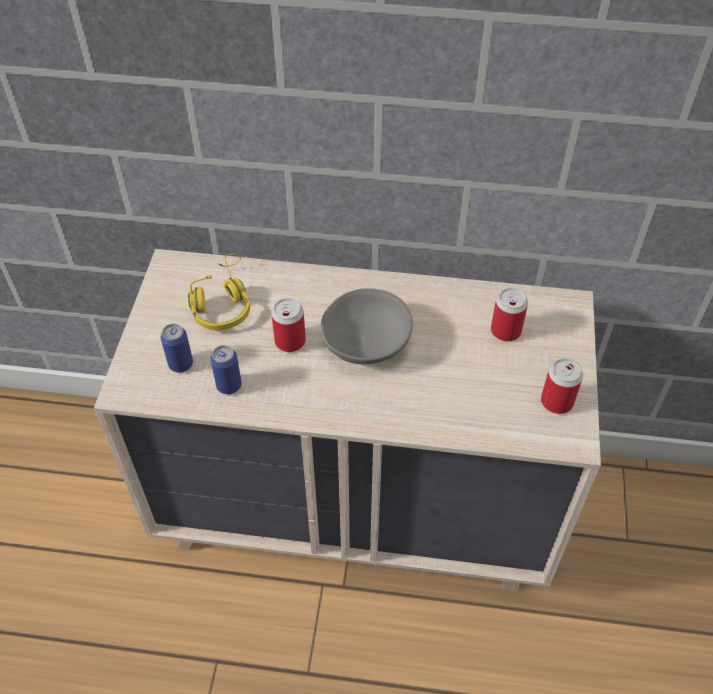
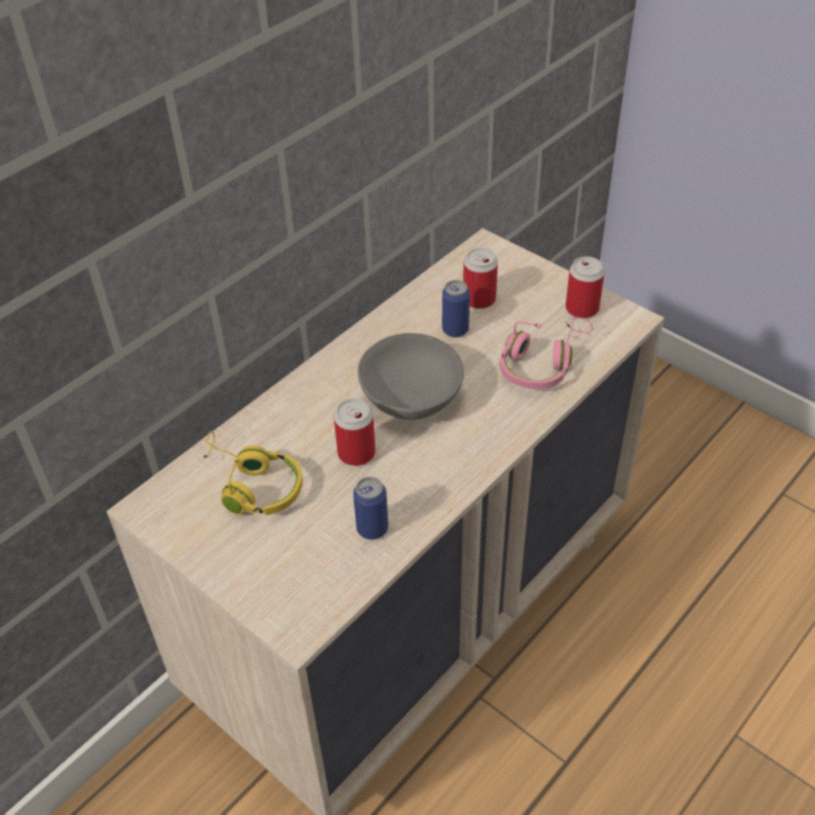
camera: 55 degrees left, 5 degrees down
can [161,323,193,373] -> can moved to [442,280,470,338]
none -> pink headphones [500,317,593,389]

